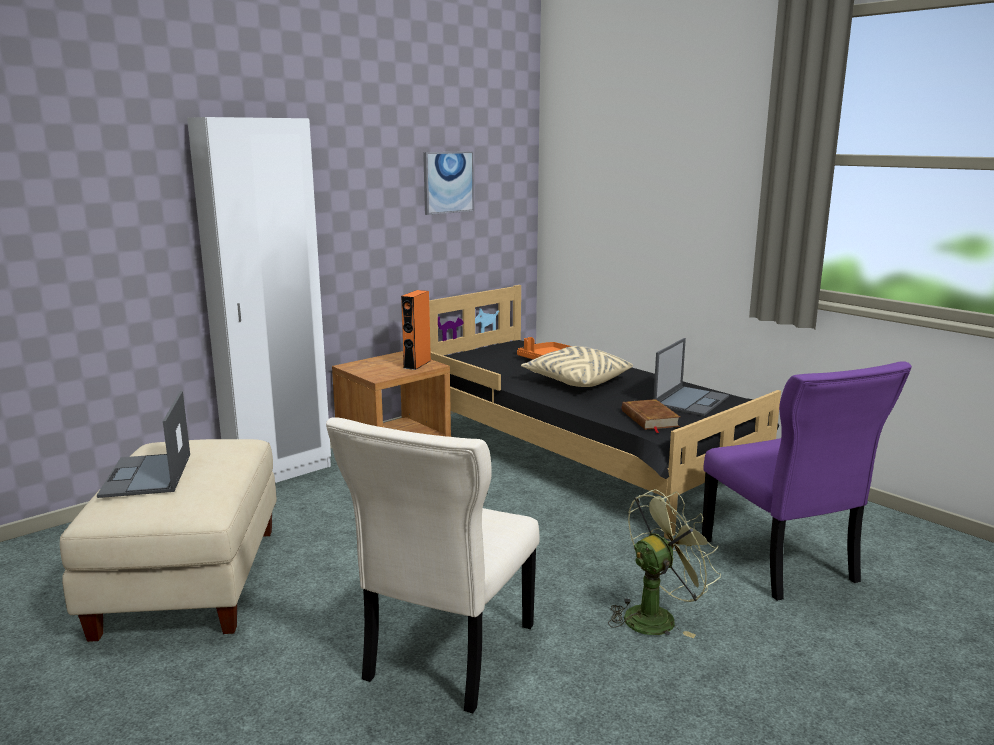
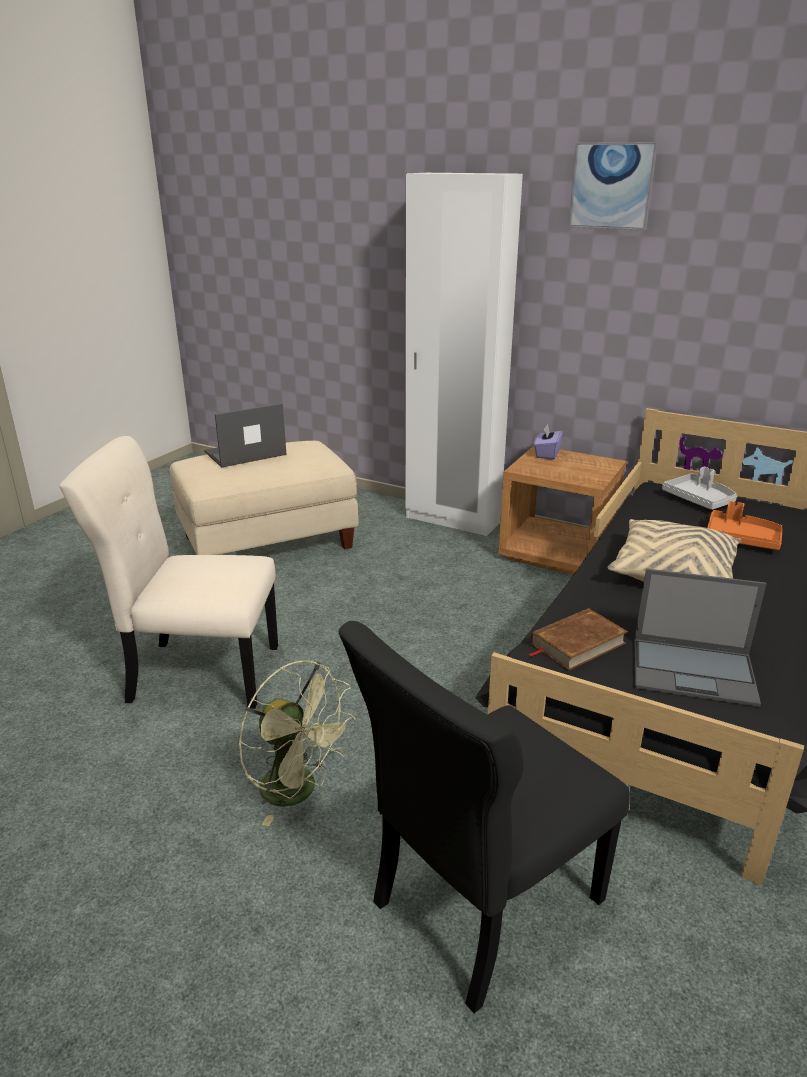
camera: 70 degrees right, 10 degrees up
orange speaker [401,290,431,370] -> none
picture [423,151,474,215] -> picture moved to [569,142,658,231]
purple chair [702,361,912,601] -> black chair [339,621,630,1014]
none -> purple tissue box [534,424,563,460]
none -> grey tray [662,467,737,510]

